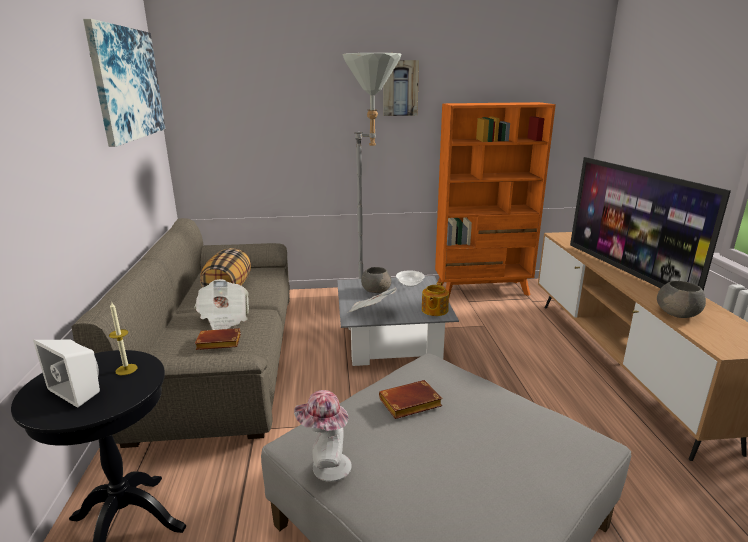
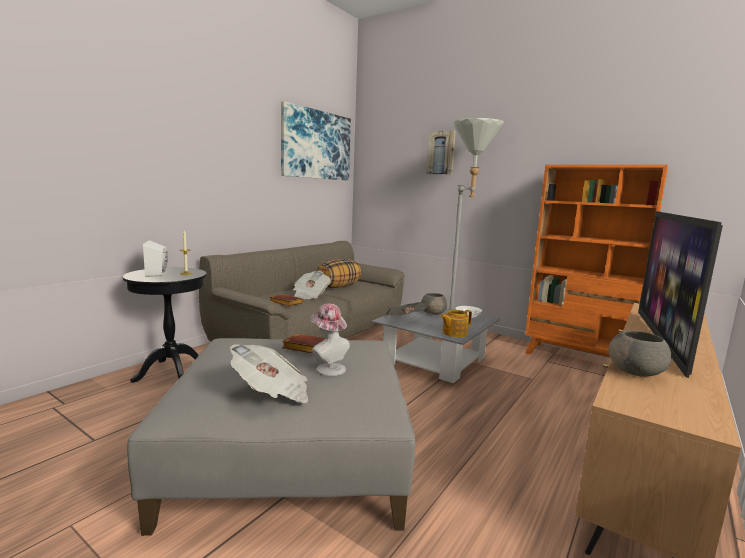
camera: 40 degrees right, 10 degrees down
hat [294,390,352,482] -> hat moved to [311,303,350,376]
picture [383,60,419,116] -> picture moved to [426,130,456,174]
none -> newspaper [230,344,308,403]

